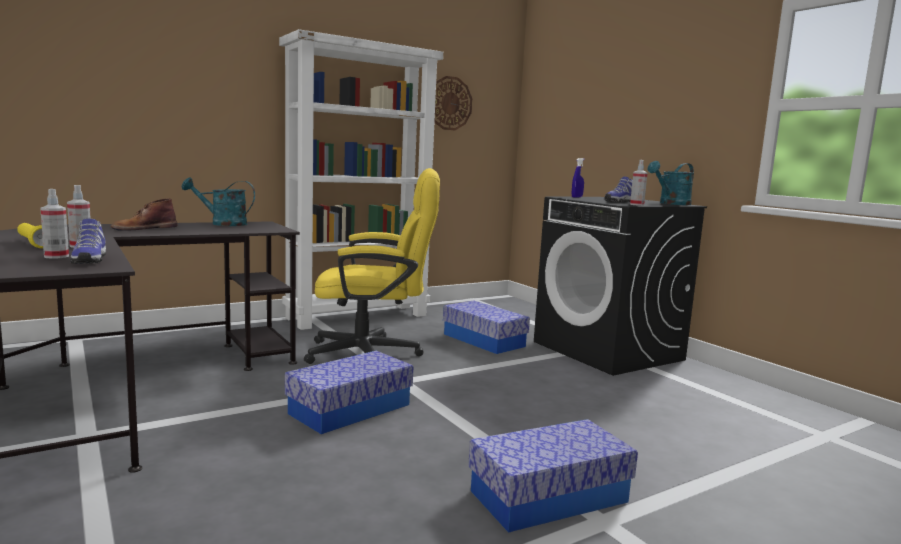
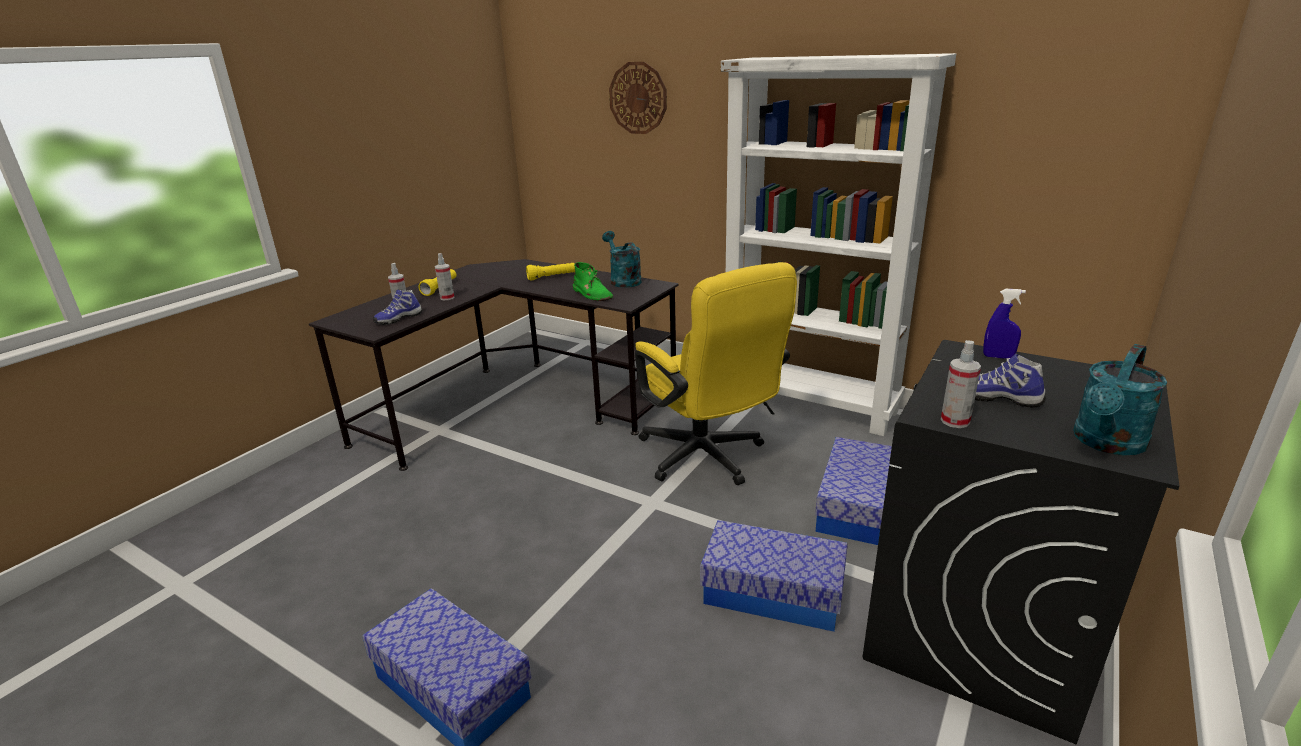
camera: 65 degrees right, 15 degrees up
brown boot [111,198,177,231] -> yellow flashlight [526,263,575,281]
storage box [285,351,413,434] -> storage box moved to [700,520,848,632]
wall clock [434,76,472,130] -> wall clock moved to [609,62,667,134]
turquoise watering can [647,161,694,205] -> turquoise watering can turned 75 degrees counterclockwise [1073,344,1167,455]
none -> green boot [573,262,613,301]

